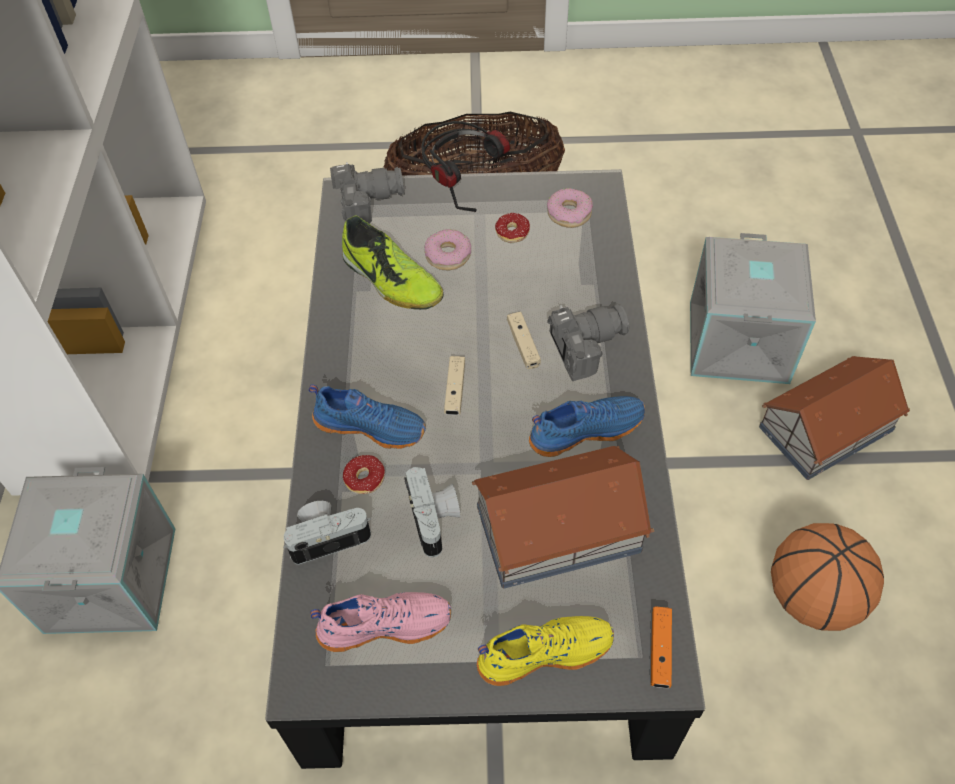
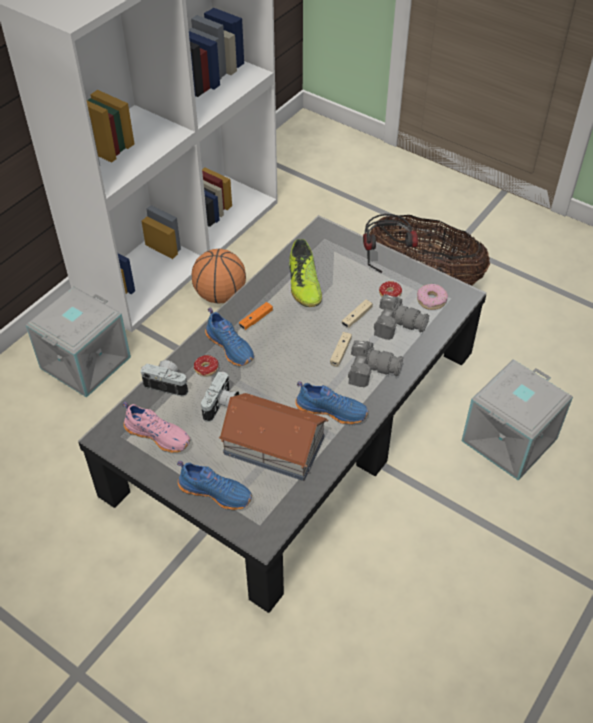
camera: 35 degrees right, 5 degrees down
camera [330,162,404,224] -> camera moved to [374,294,429,340]
donut [425,229,471,270] -> none
beige game controller [444,356,465,415] -> beige game controller moved to [342,299,373,328]
yellow shoe [477,616,614,686] -> blue shoe [177,461,252,510]
orange game controller [651,607,672,688] -> orange game controller moved to [239,302,273,330]
toy house [759,356,910,480] -> none
basketball [771,523,884,631] -> basketball moved to [192,249,246,304]

